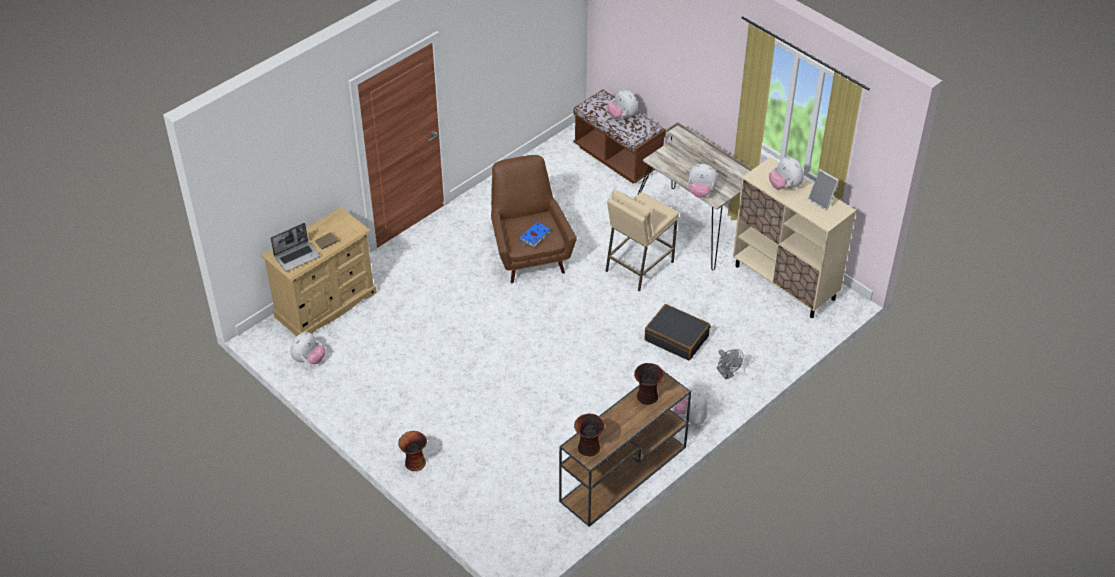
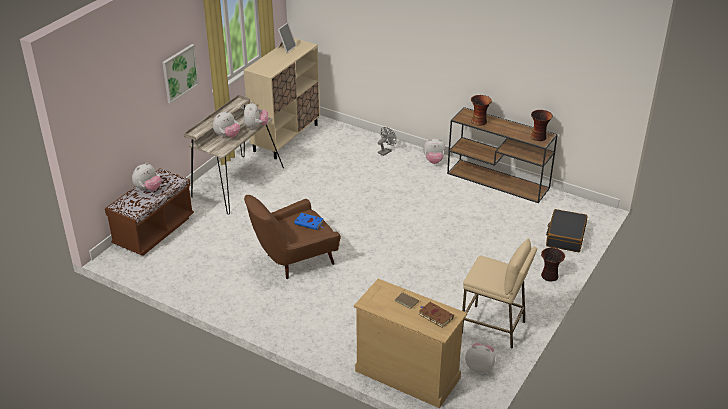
camera: 105 degrees left, 10 degrees down
laptop [271,223,320,271] -> brown book [419,302,454,328]
beige stool [606,189,679,291] -> beige stool moved to [462,238,537,349]
black suitcase [645,304,710,360] -> black suitcase moved to [546,209,587,252]
plush toy [769,156,804,190] -> plush toy moved to [213,110,240,138]
none -> picture [162,44,199,104]

